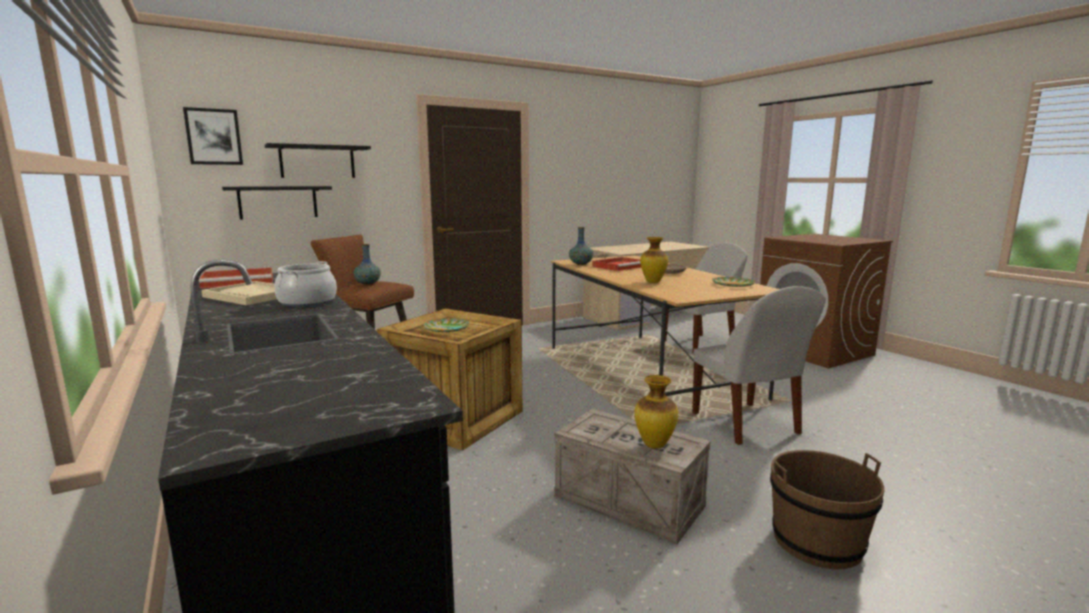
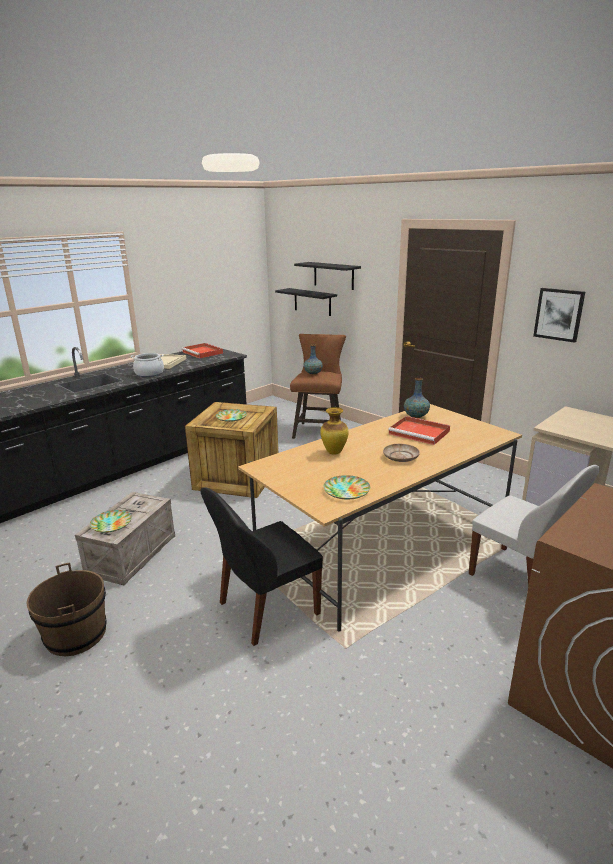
camera: 75 degrees right, 10 degrees up
picture [183,107,243,165] -> picture moved to [533,288,585,343]
vase [634,375,678,449] -> plate [90,510,132,533]
white chair [692,286,826,445] -> black chair [200,487,323,646]

